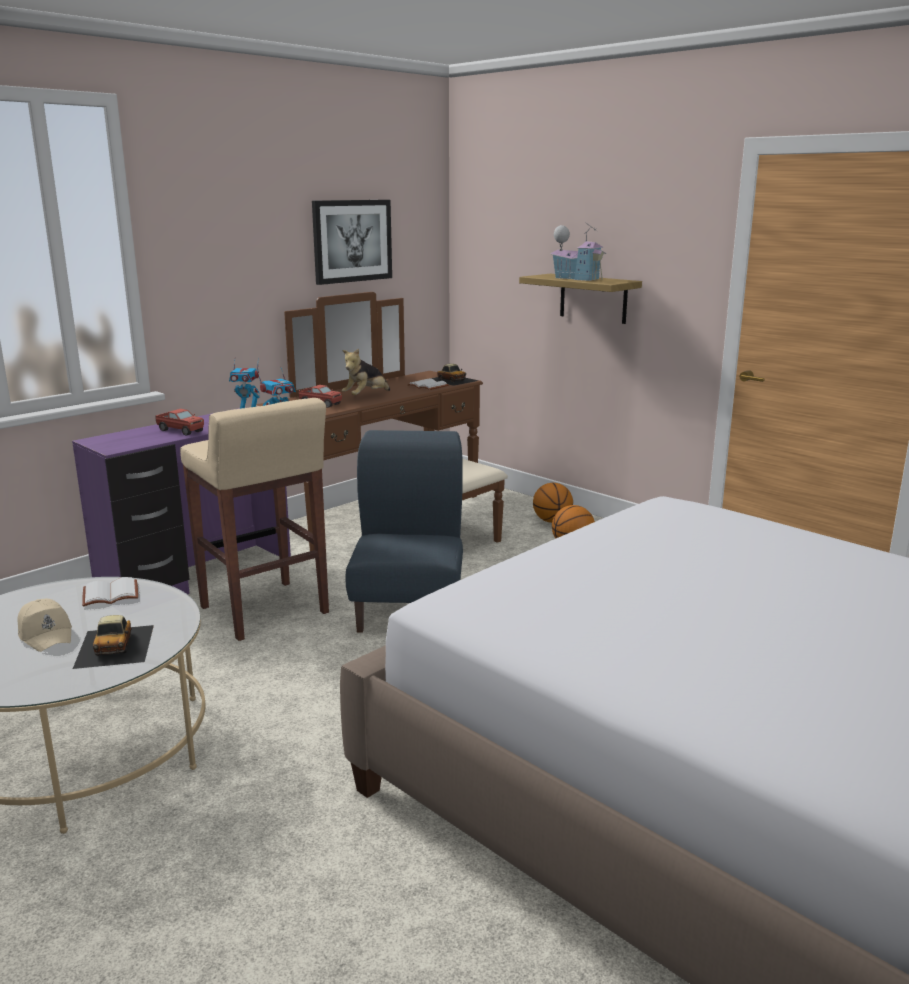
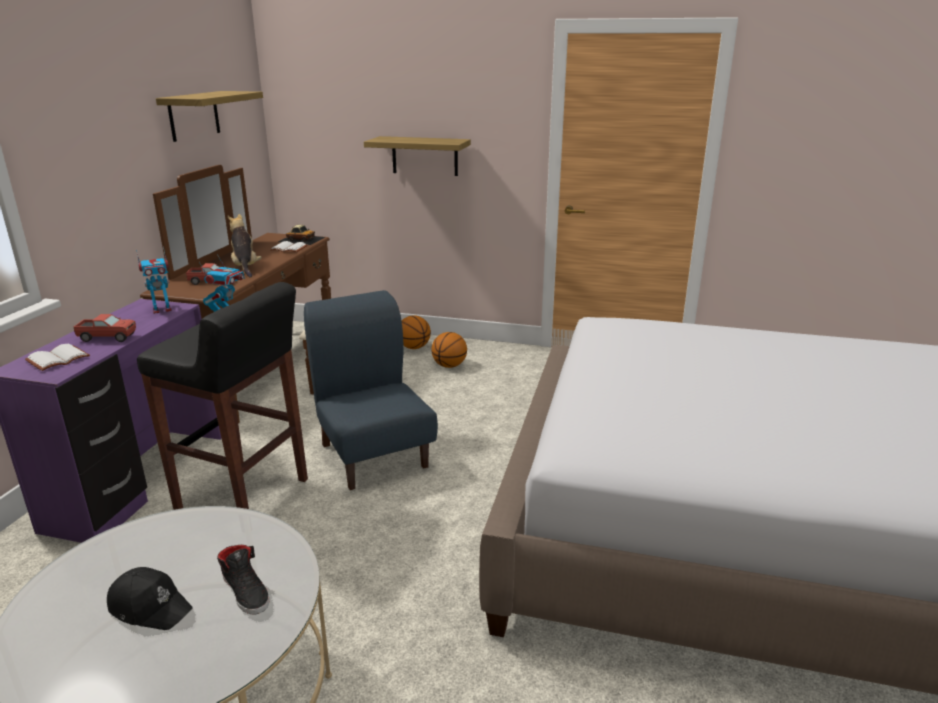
camera: 30 degrees left, 5 degrees up
beige cap [18,599,72,652] -> black cap [107,567,193,630]
toy car [73,615,154,669] -> black shoe [217,545,269,615]
white book [82,577,138,607] -> white book moved to [25,344,90,371]
beige stool [180,398,329,641] -> black stool [137,282,308,510]
picture [312,200,392,285] -> shelf [156,91,263,142]
plush toy [342,348,390,395] -> plush toy turned 150 degrees clockwise [227,214,262,277]
toy house [550,223,606,281] -> none

